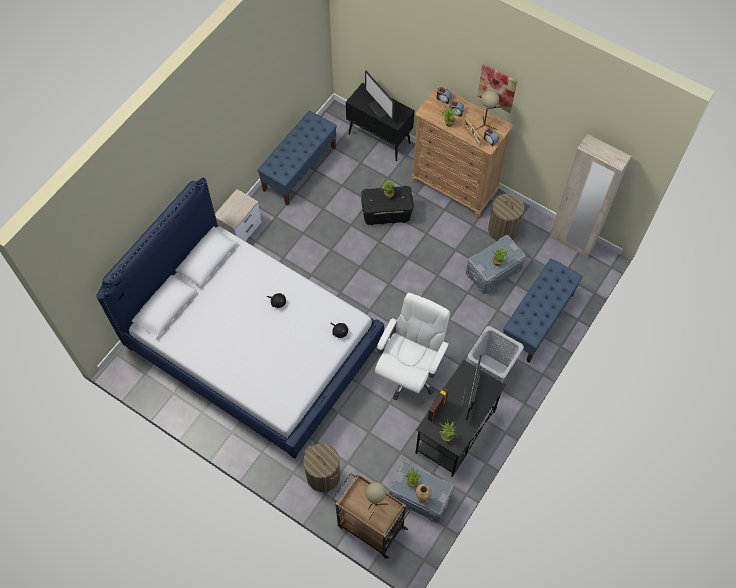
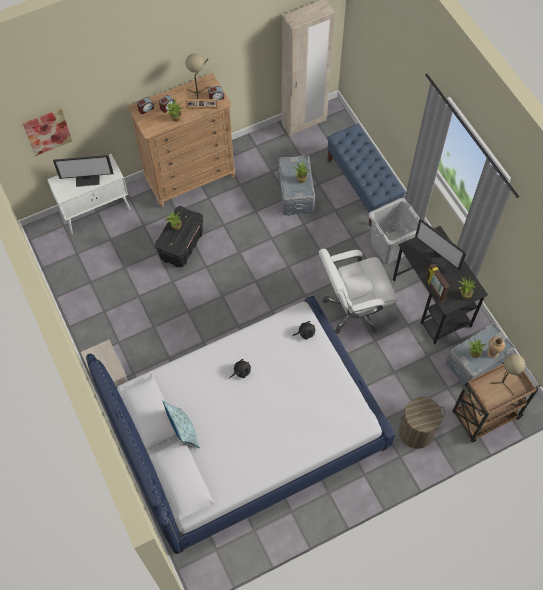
camera: 60 degrees left, 0 degrees up
blue bench [257,111,337,206] -> none
black cabinet [346,83,414,161] -> white cabinet [47,154,130,234]
white office chair [375,293,450,400] -> white office chair turned 75 degrees counterclockwise [319,249,398,334]
picture [477,64,517,113] -> picture moved to [23,109,72,156]
laundry basket [488,193,525,241] -> none
none -> pillow [163,400,200,448]

